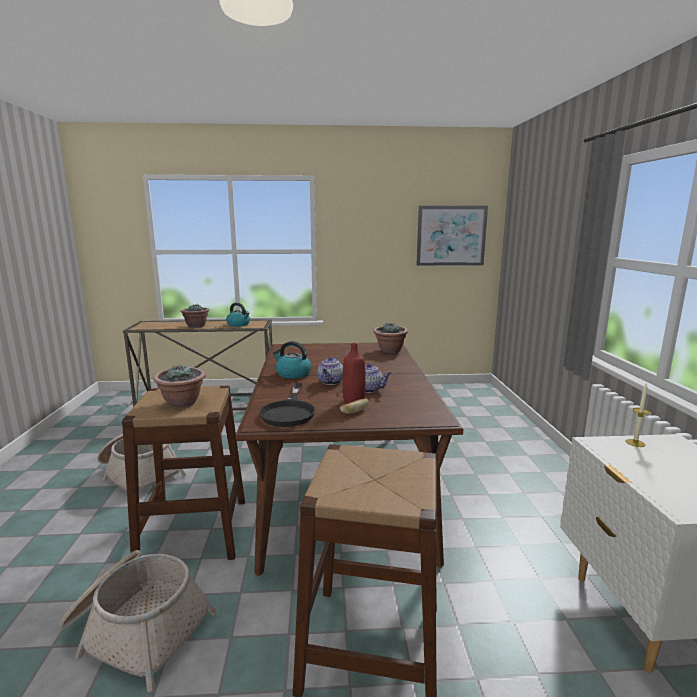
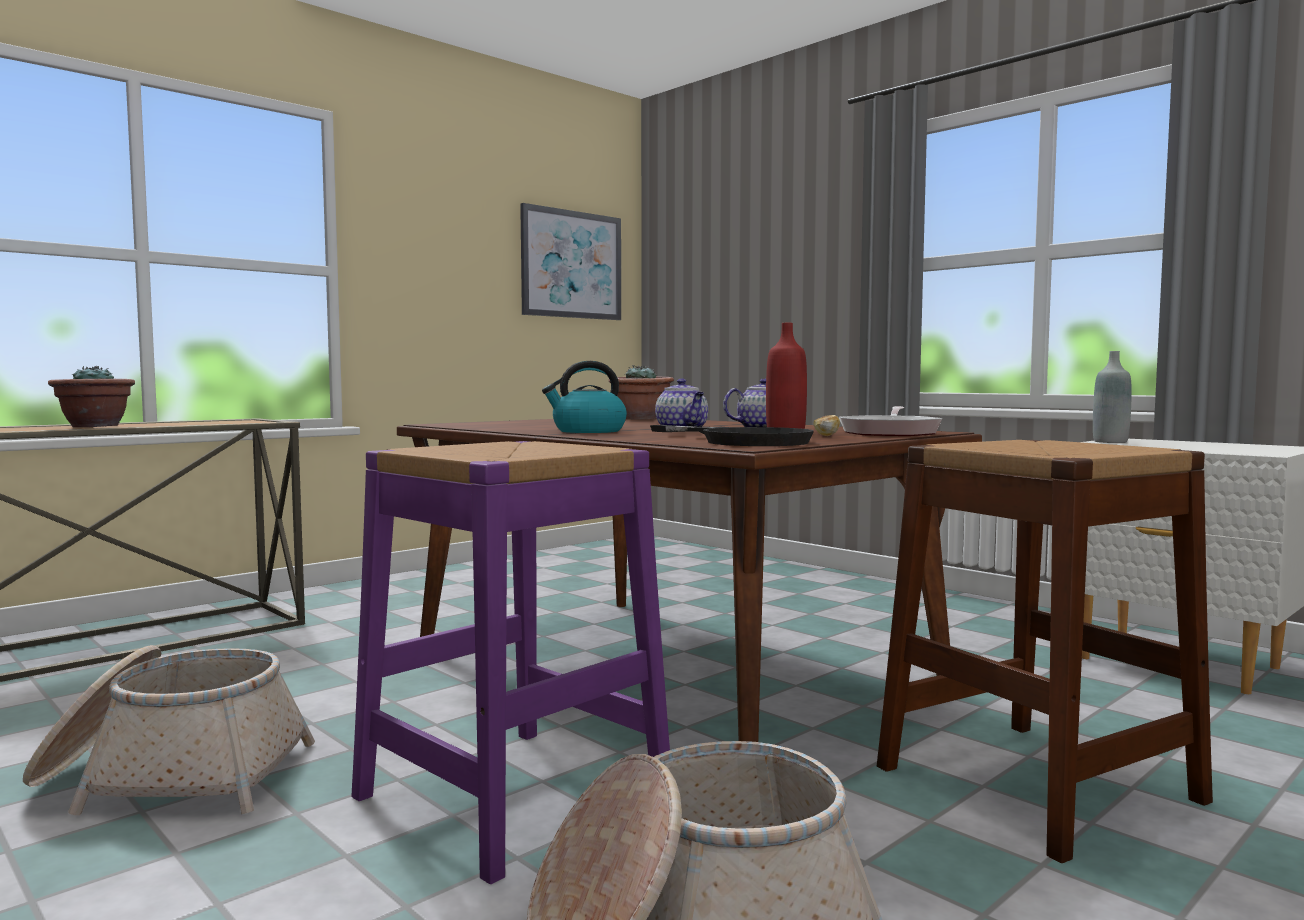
camera: 40 degrees left, 10 degrees down
brown stool [122,386,245,560] -> purple stool [351,441,670,884]
potted plant [153,364,206,408] -> none
kettle [226,303,250,327] -> none
candle [626,383,650,447] -> grey bottle [1093,351,1132,443]
none -> frying pan [839,406,942,436]

